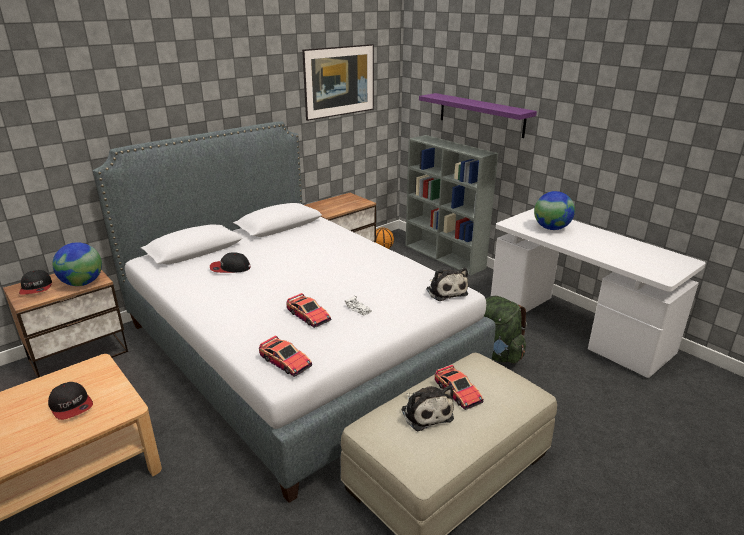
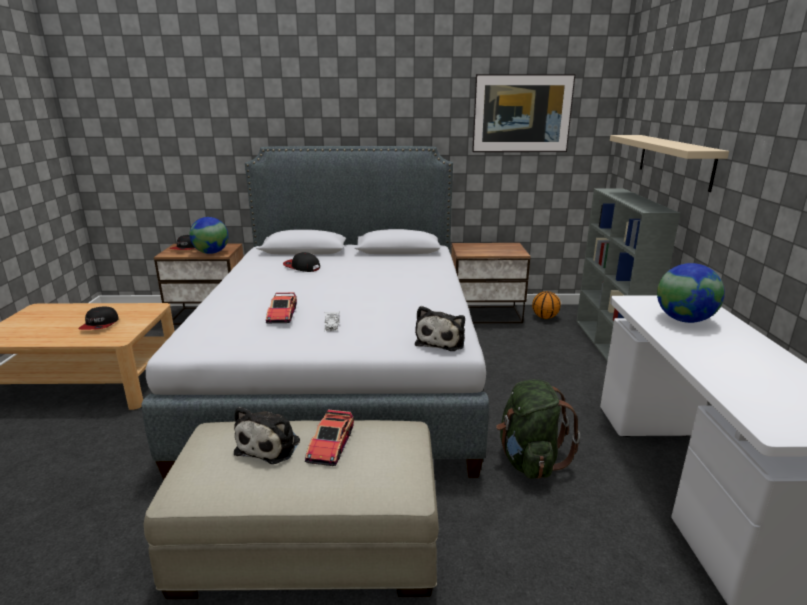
camera: 40 degrees right, 5 degrees down
toy car [259,335,313,377] -> none
purple shelf [419,93,537,138] -> beige shelf [610,135,729,192]

